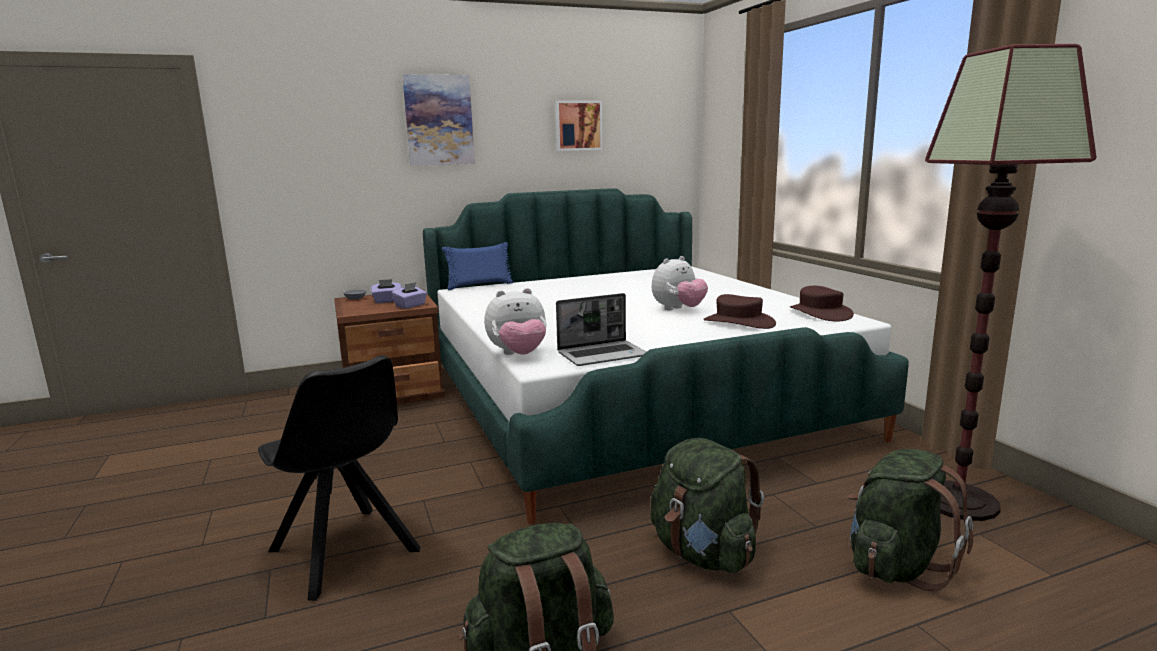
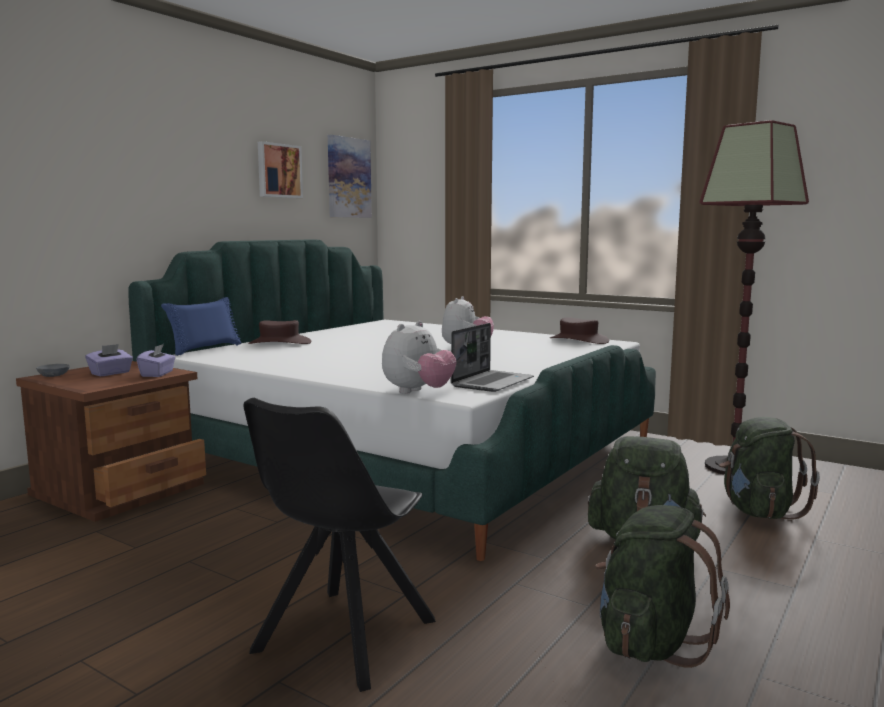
camera: 35 degrees left, 5 degrees down
black chair [258,355,421,601] -> black chair turned 105 degrees clockwise [244,398,436,692]
picture [402,74,475,166] -> picture moved to [328,135,372,218]
brown hat [704,294,776,329] -> brown hat moved to [248,320,311,344]

